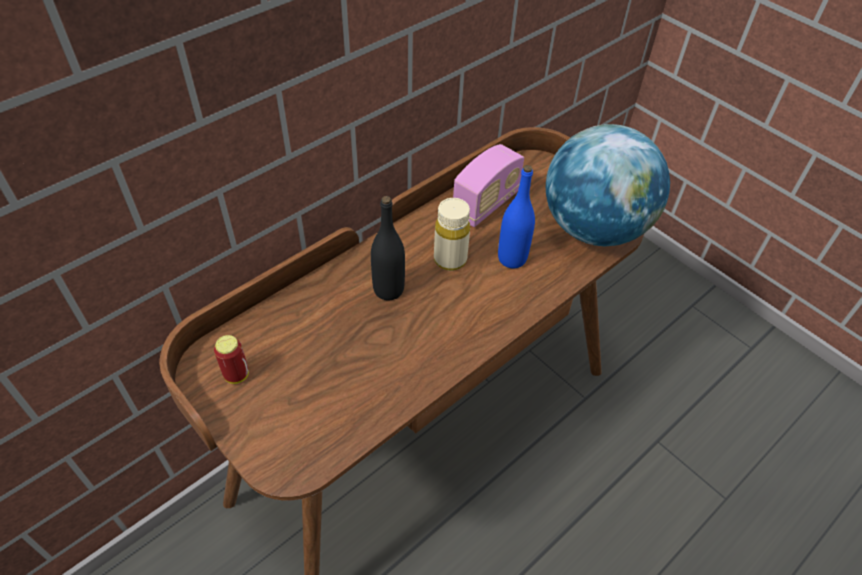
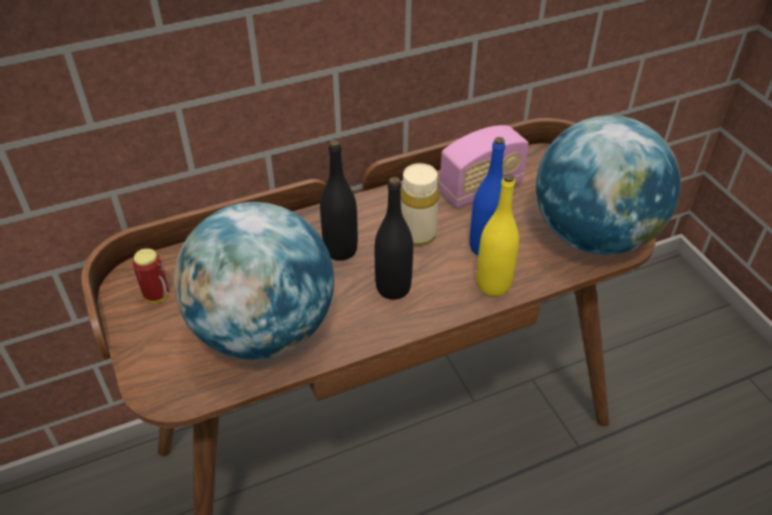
camera: 20 degrees right, 5 degrees down
none -> globe [174,202,334,360]
none -> black bottle [375,177,413,300]
none -> yellow bottle [476,173,519,296]

